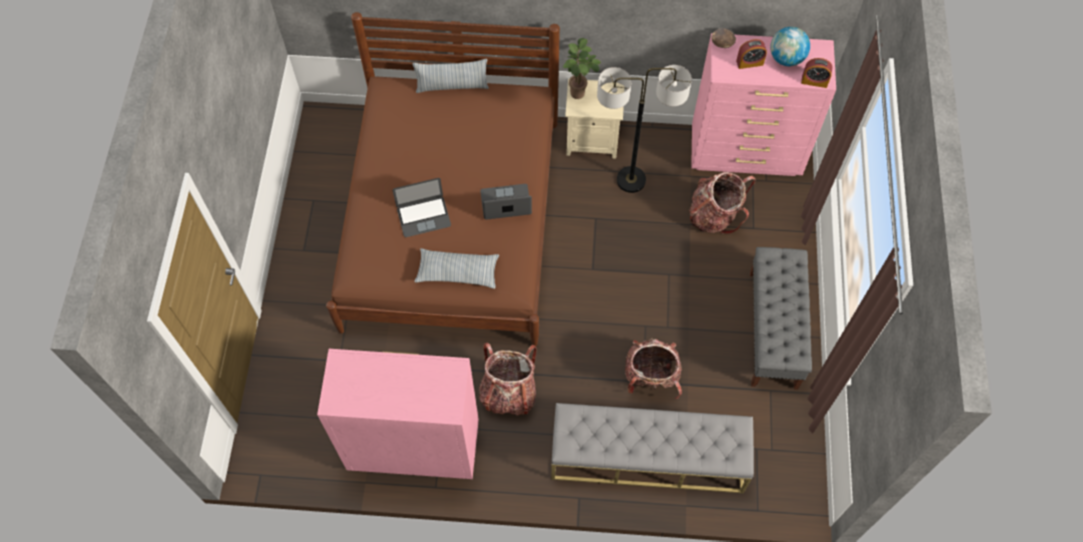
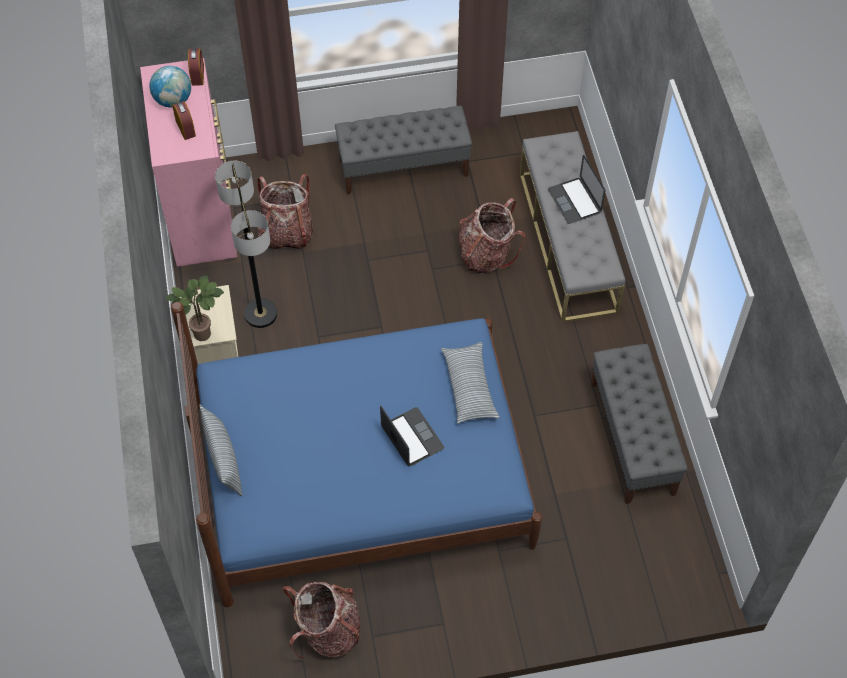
camera: 105 degrees left, 5 degrees down
pink dresser [317,349,479,479] -> grey bench [591,344,688,504]
brown bed [326,12,560,346] -> blue bed [171,302,542,607]
backpack [479,342,537,416] -> backpack moved to [283,582,361,660]
laptop [480,184,532,220] -> laptop moved to [548,155,605,224]
brown bowl [711,28,736,48] -> none

